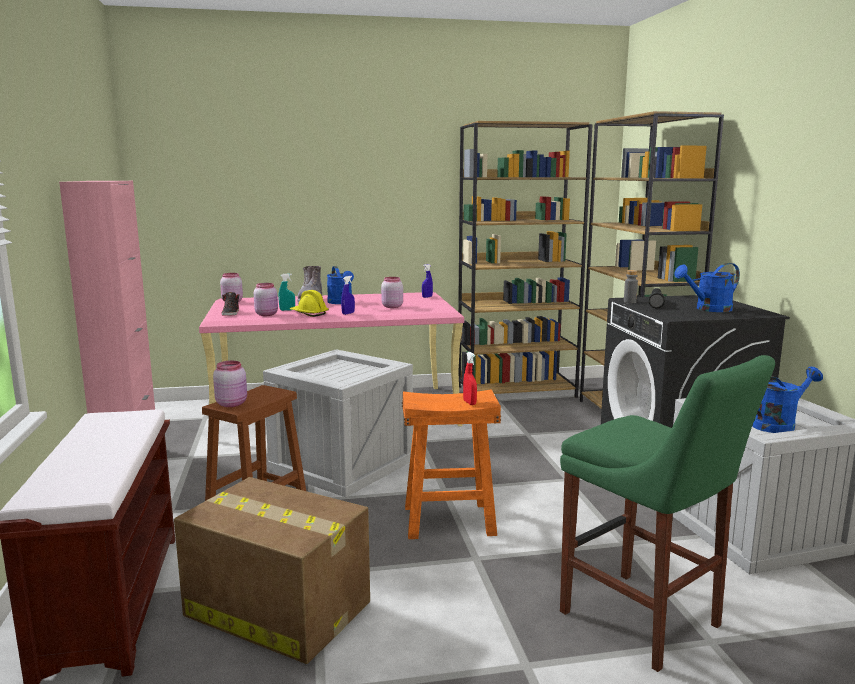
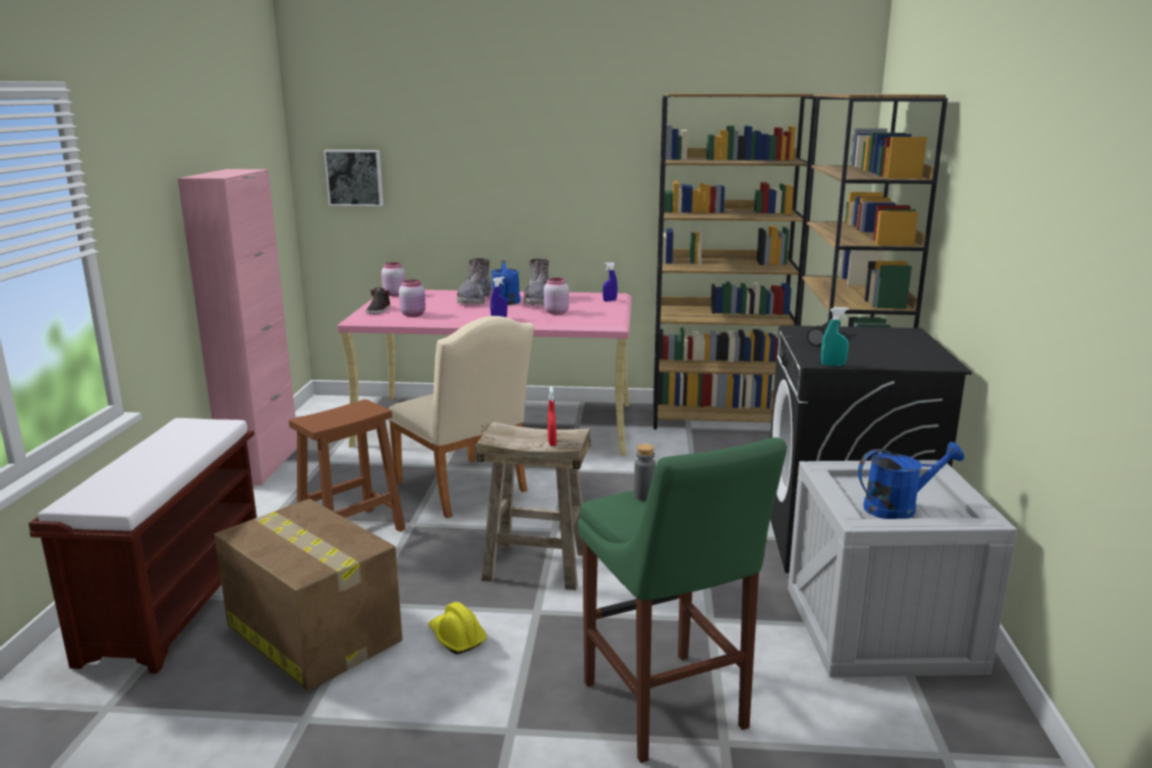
camera: 15 degrees right, 5 degrees up
pink jar [213,361,247,407] -> none
crate [263,349,413,497] -> beige chair [389,316,534,518]
turquoise spray bottle [279,273,295,311] -> turquoise spray bottle moved to [821,307,849,366]
yellow hard hat [290,290,329,317] -> yellow hard hat moved to [428,602,487,654]
orange stool [402,389,501,539] -> beige stool [476,422,591,590]
grey bottle [624,270,638,303] -> grey bottle moved to [634,444,656,501]
blue watering can [674,263,740,312] -> none
none -> picture [324,150,383,206]
none -> grey boot [524,259,549,306]

